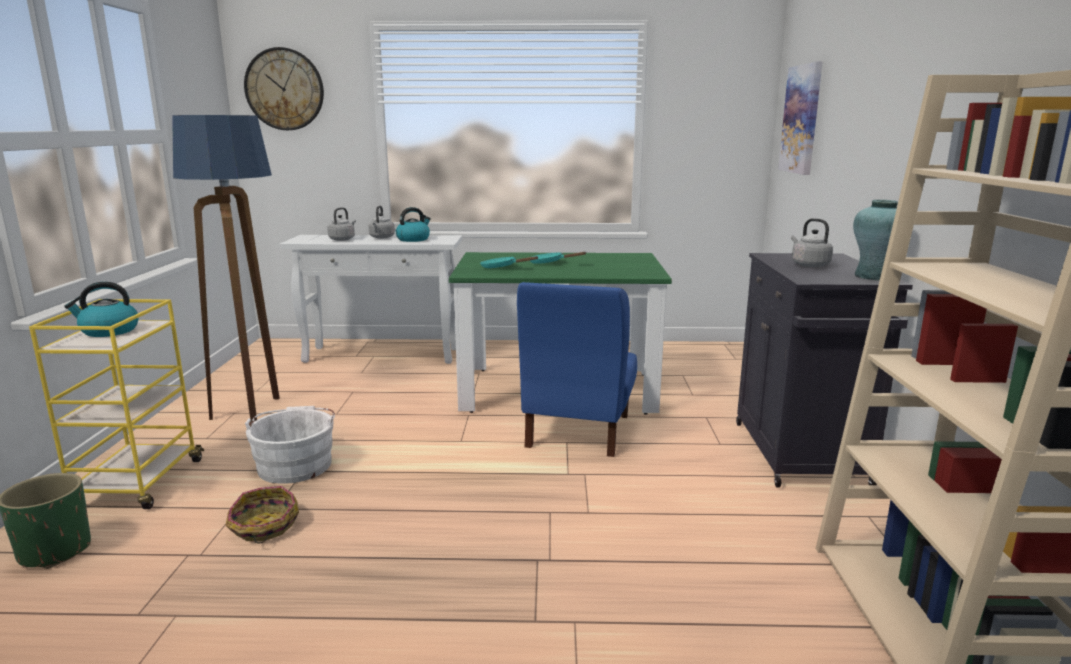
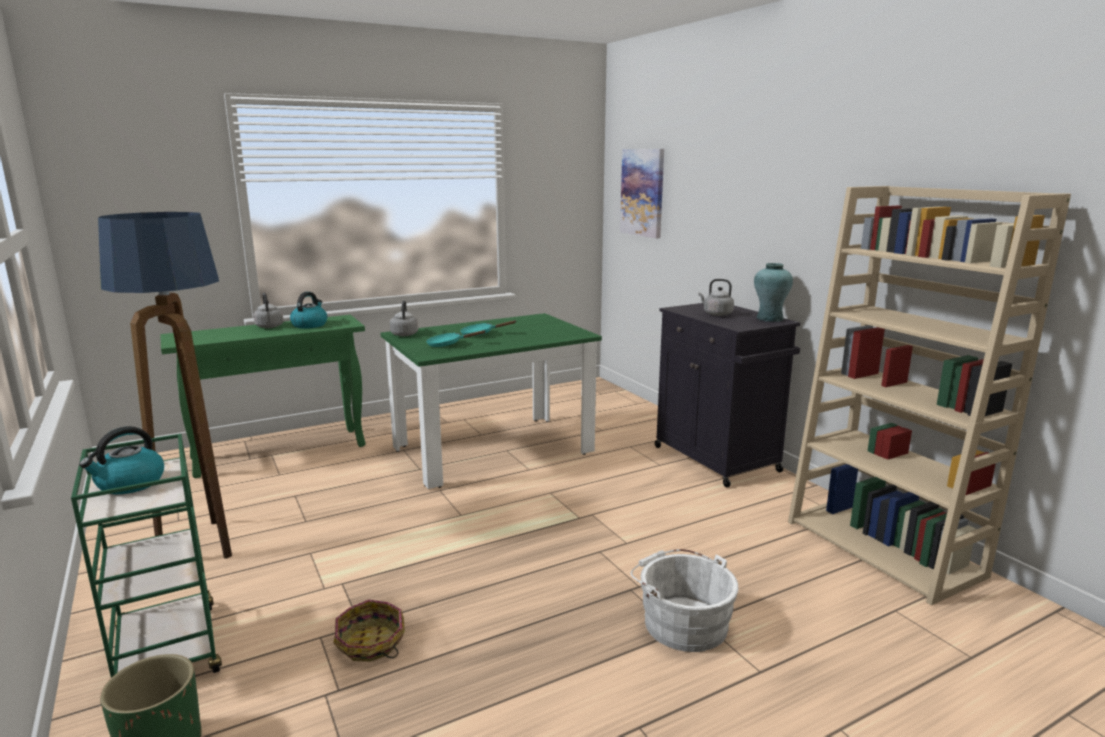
camera: 30 degrees left, 0 degrees up
yellow cart [29,299,204,509] -> green cart [71,434,222,678]
wall clock [244,47,324,130] -> none
white bucket [245,406,335,484] -> white bucket moved to [631,549,738,652]
white console table [279,235,462,364] -> green console table [160,315,365,478]
grey kettle [327,207,356,241] -> grey kettle moved to [390,300,418,336]
blue chair [517,282,637,457] -> none

